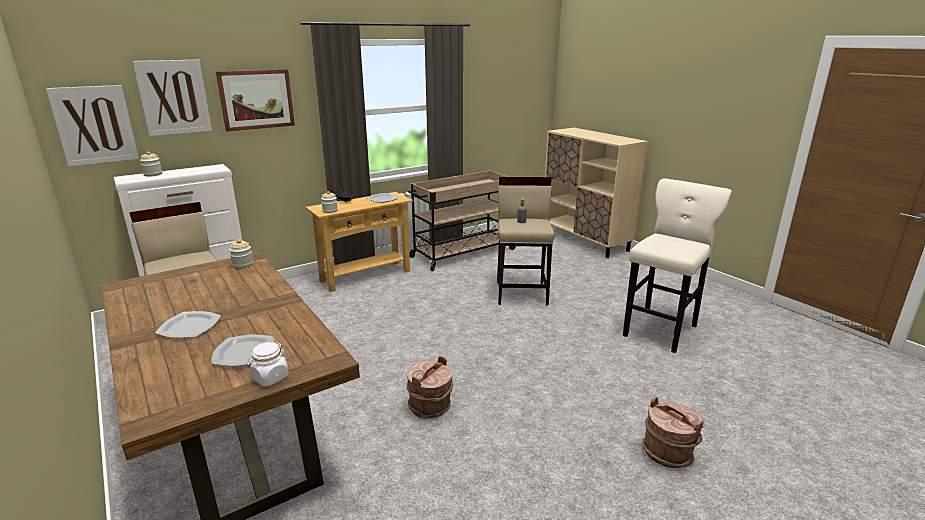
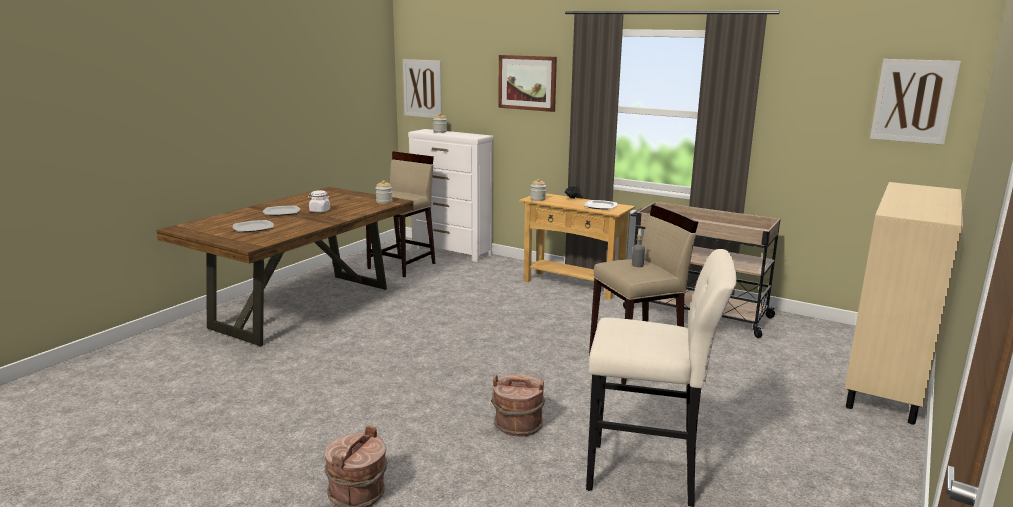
camera: 65 degrees right, 5 degrees down
picture [133,60,212,136] -> picture moved to [870,59,961,145]
white jar [247,342,289,387] -> white jar moved to [308,190,330,213]
brown bucket [407,356,453,418] -> brown bucket moved to [491,374,545,437]

